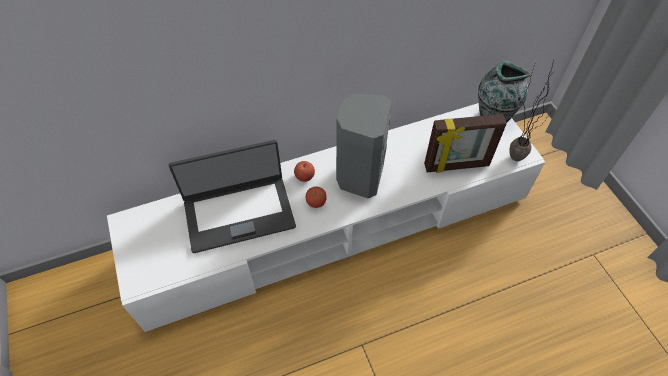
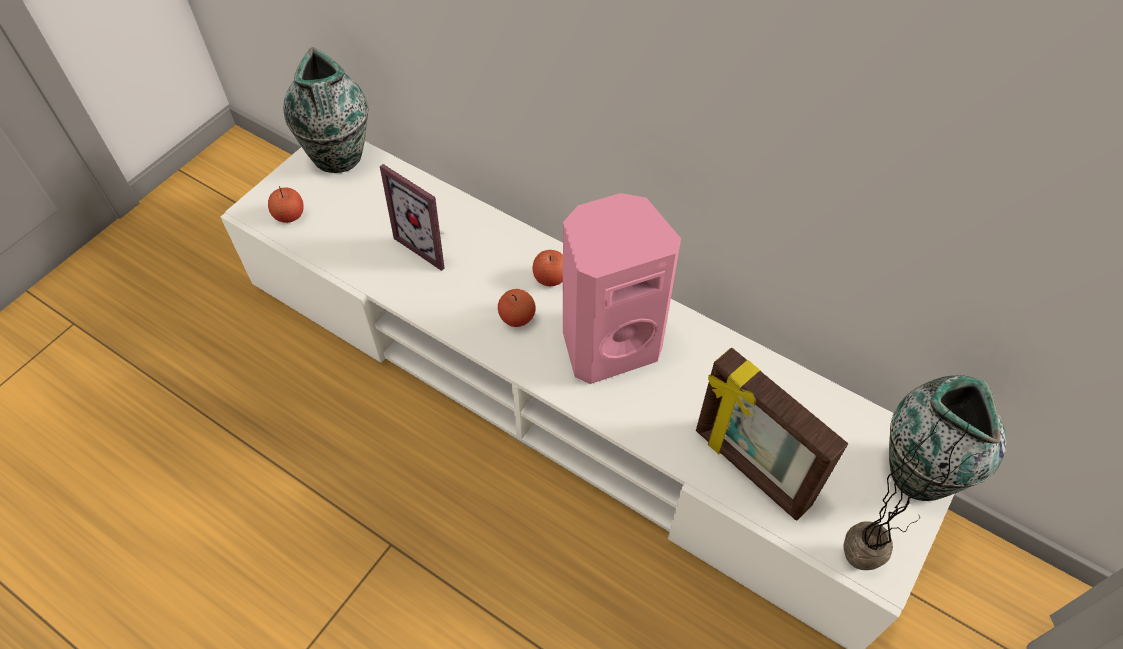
camera: 55 degrees right, 0 degrees up
laptop [169,140,296,253] -> picture frame [380,164,444,271]
grey speaker [336,94,392,198] -> pink speaker [563,193,681,384]
none -> apple [268,186,304,223]
none -> vase [284,47,368,173]

